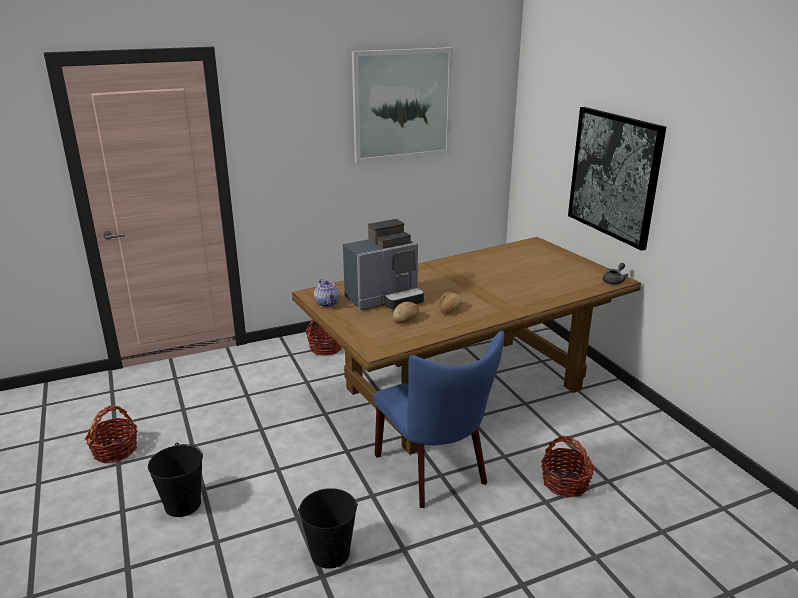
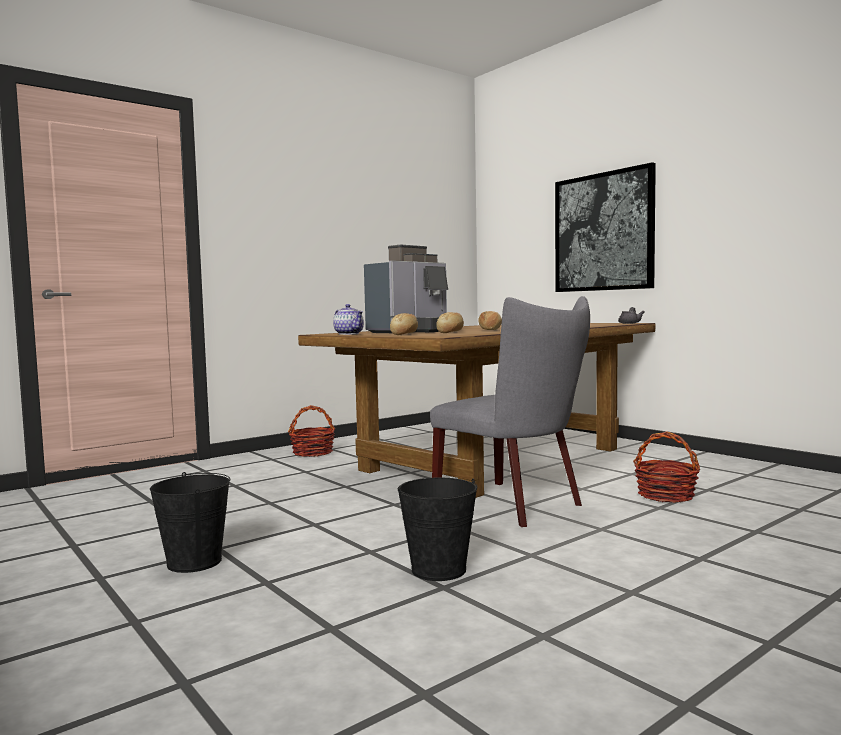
camera: 15 degrees left, 20 degrees down
basket [85,406,137,463] -> none
picture [352,47,453,163] -> none
blue chair [374,331,505,508] -> grey chair [430,296,590,527]
none -> bread [390,313,418,335]

